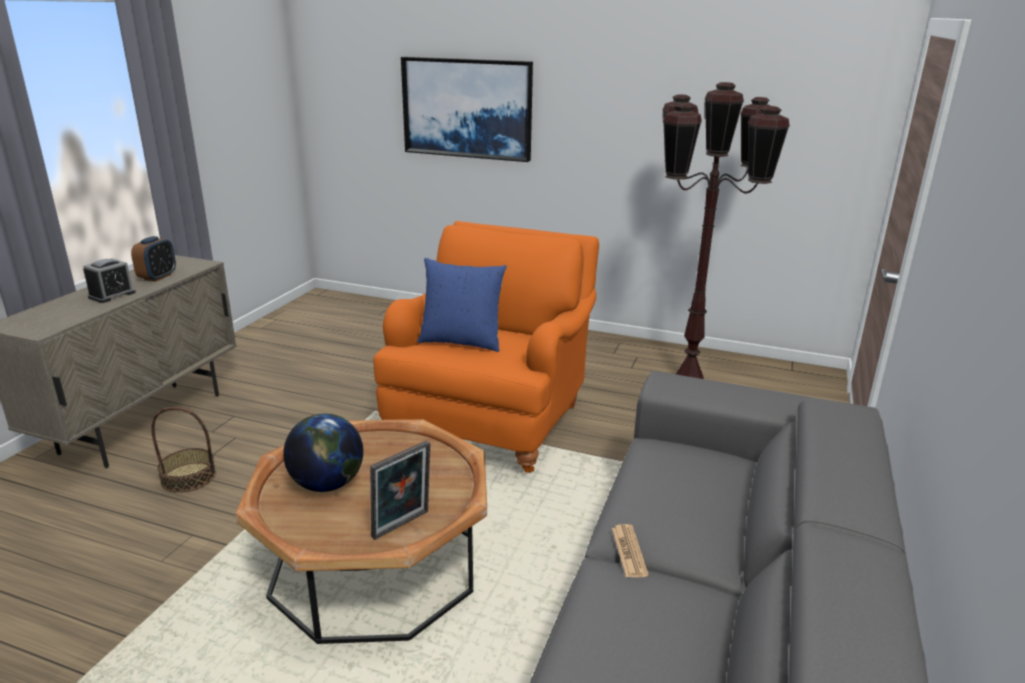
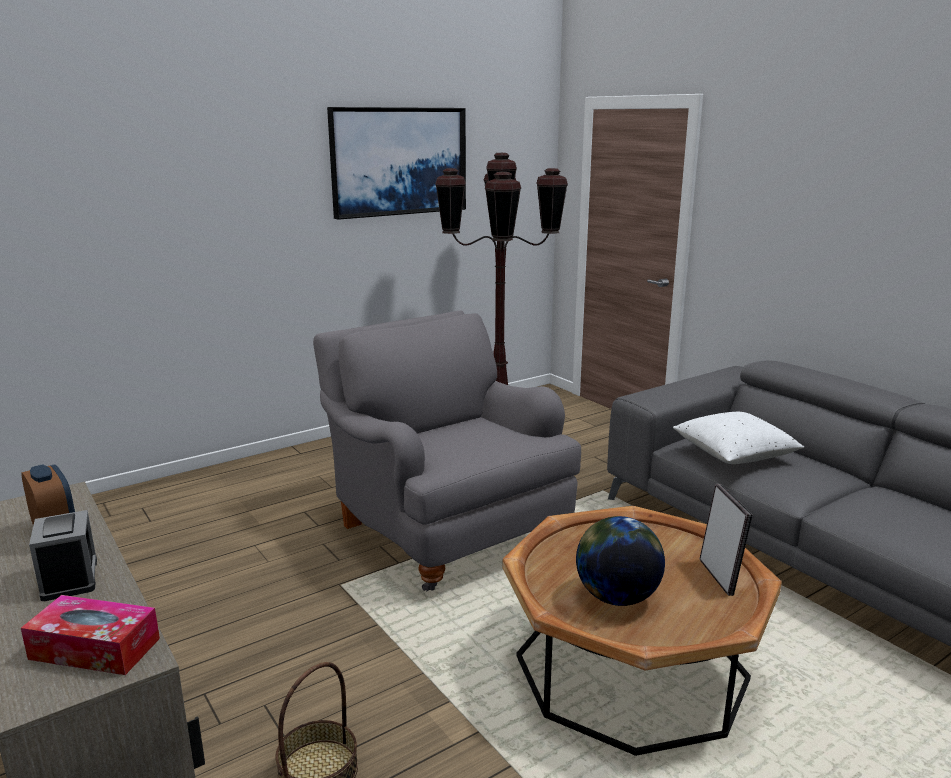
camera: 55 degrees left, 5 degrees down
orange armchair [373,221,599,473] -> grey armchair [313,310,581,592]
picture [401,57,533,162] -> picture moved to [327,107,466,220]
blue pillow [417,258,507,352] -> none
newspaper [612,524,649,577] -> none
none -> tissue box [21,595,160,675]
none -> white pillow [673,412,804,464]

